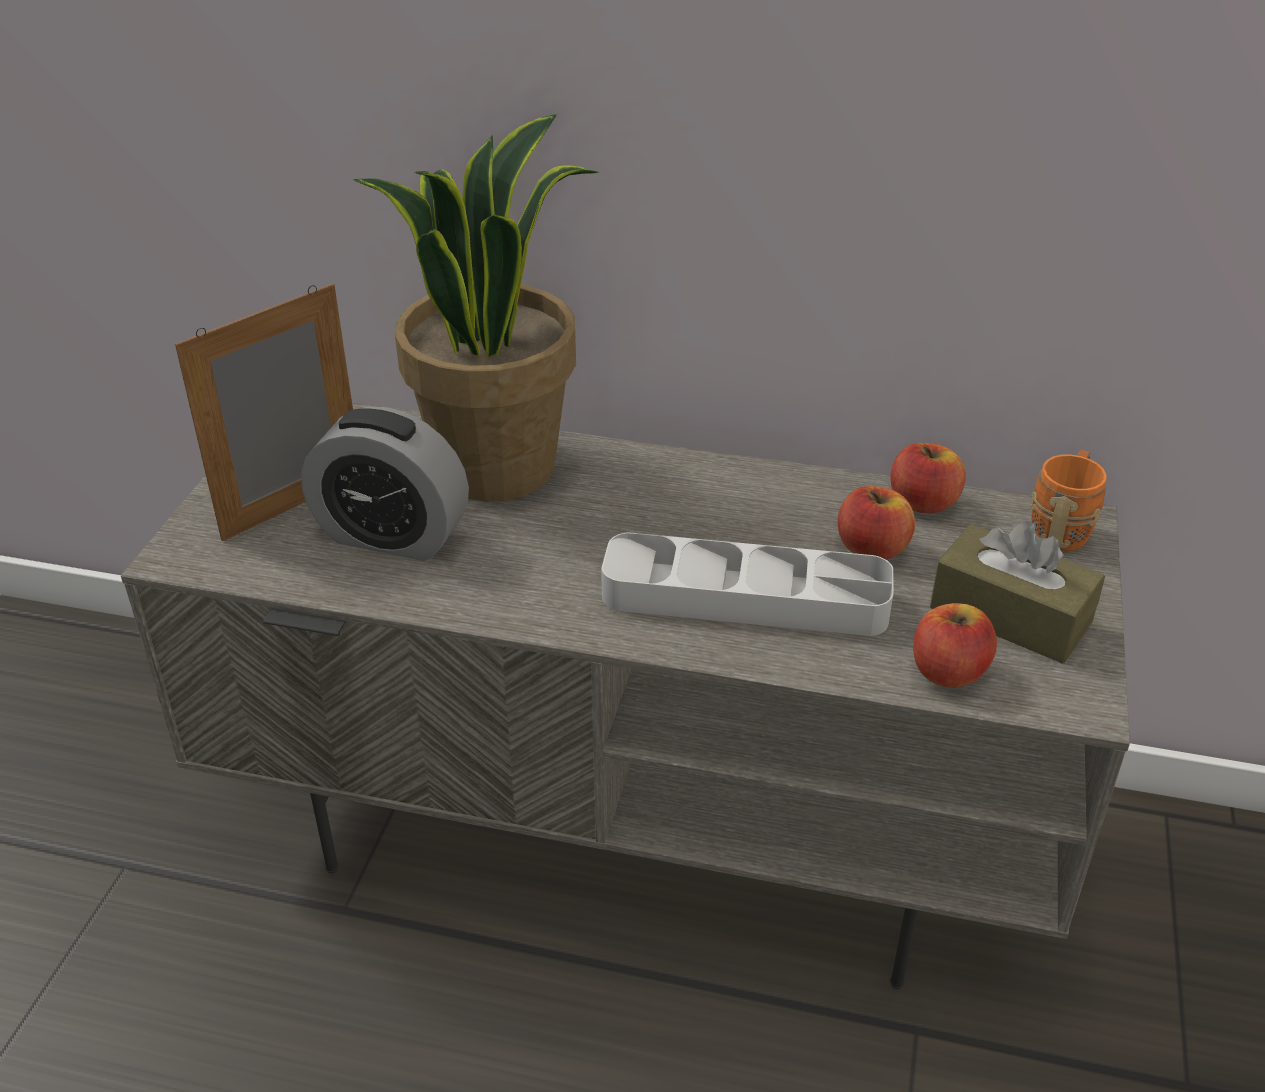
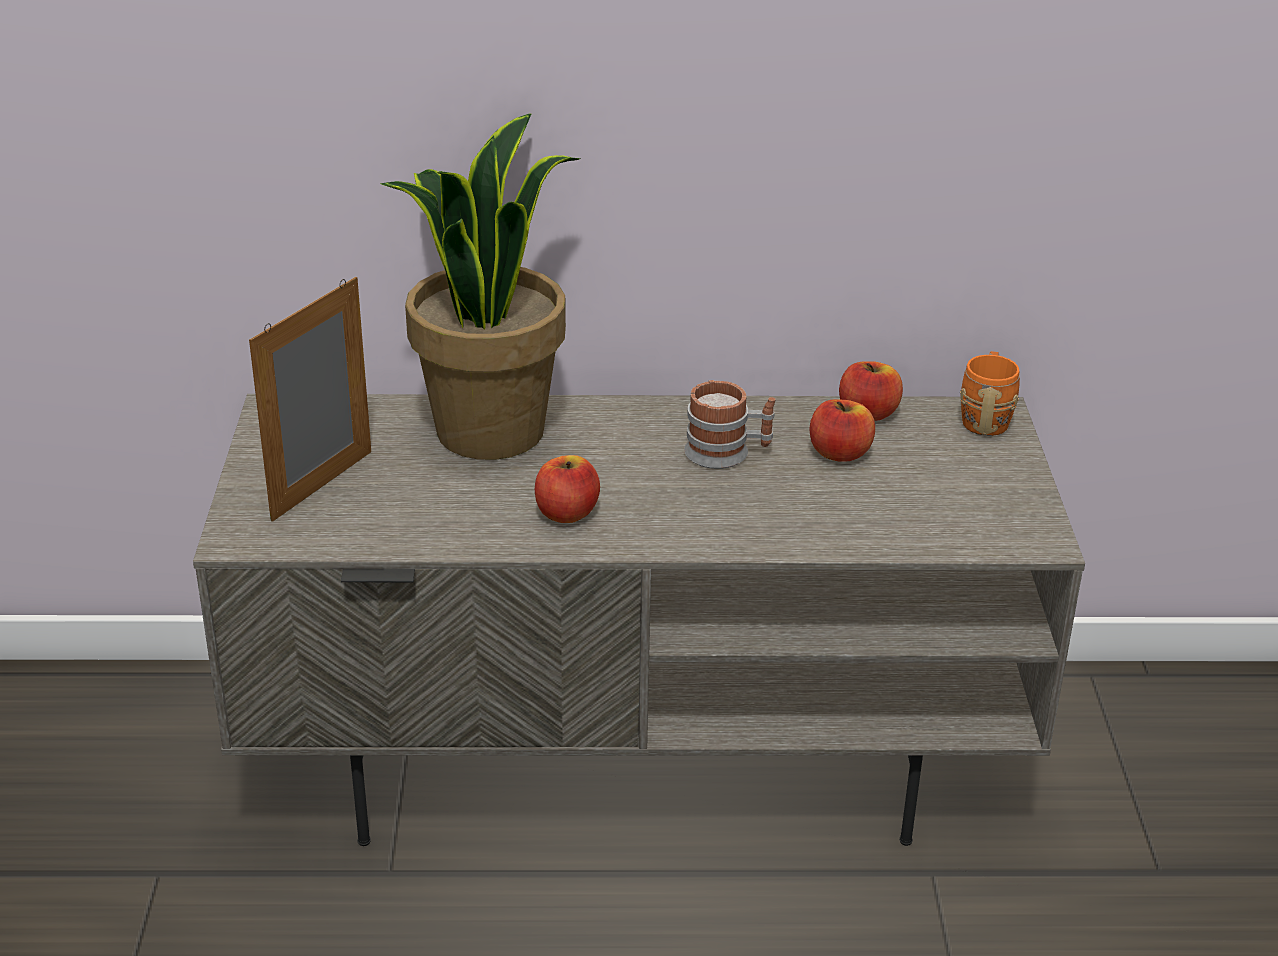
camera: 15 degrees left, 5 degrees down
alarm clock [301,406,469,561] -> none
grey tray [601,532,894,636] -> none
apple [913,603,997,688] -> apple moved to [535,455,600,523]
brown tissue box [930,521,1105,664] -> none
none -> mug [684,380,776,469]

